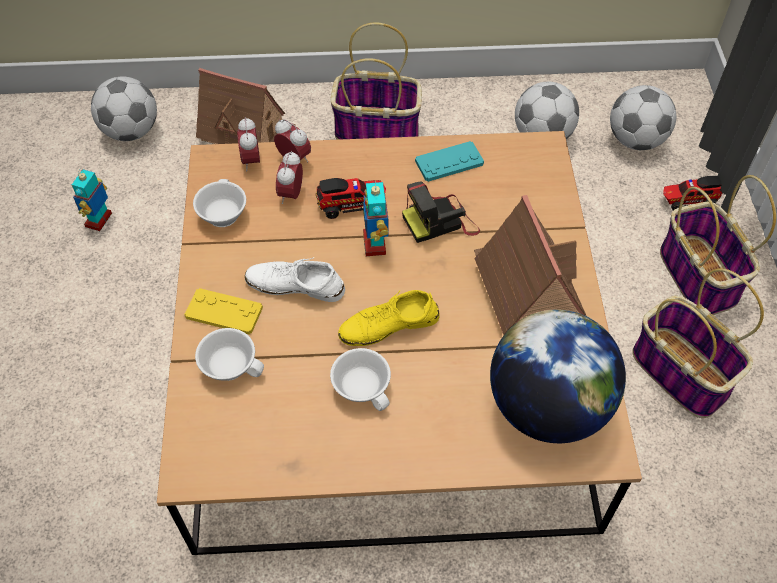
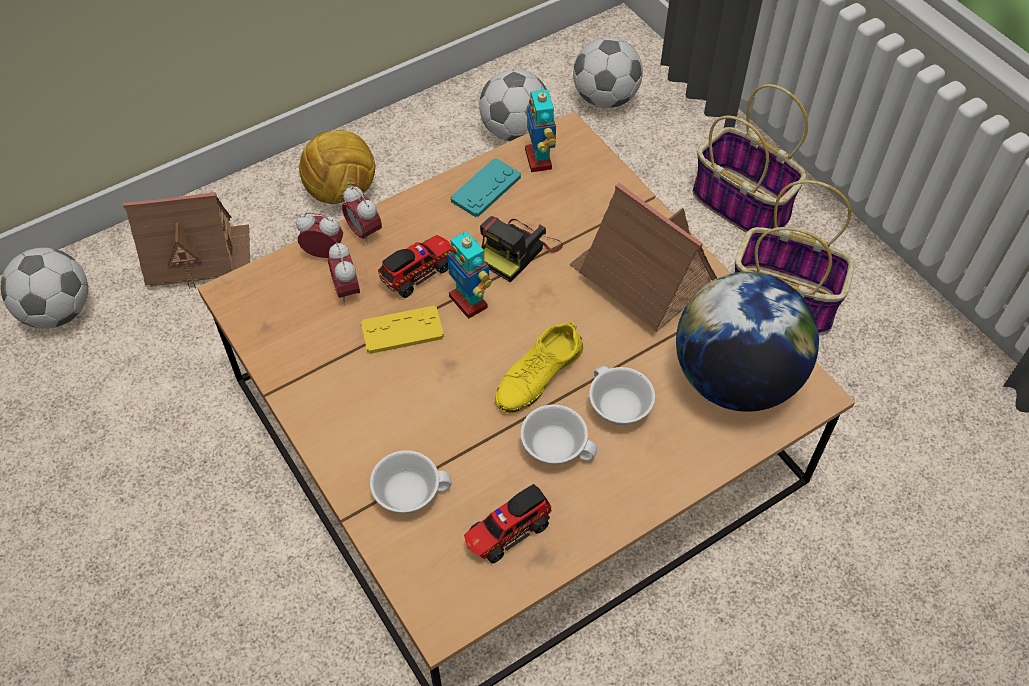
camera: 30 degrees left, 0 degrees up
toy robot [72,168,112,231] -> toy robot moved to [525,86,556,172]
yellow game controller [184,288,263,335] -> yellow game controller moved to [361,306,444,354]
white cup [193,179,246,227] -> white cup moved to [589,366,655,425]
alarm clock [237,117,260,171] -> alarm clock moved to [342,186,382,245]
white shoe [245,257,345,302] -> none
basket [330,23,422,140] -> football [299,130,375,204]
toy truck [663,176,722,211] -> toy truck moved to [464,484,551,563]

